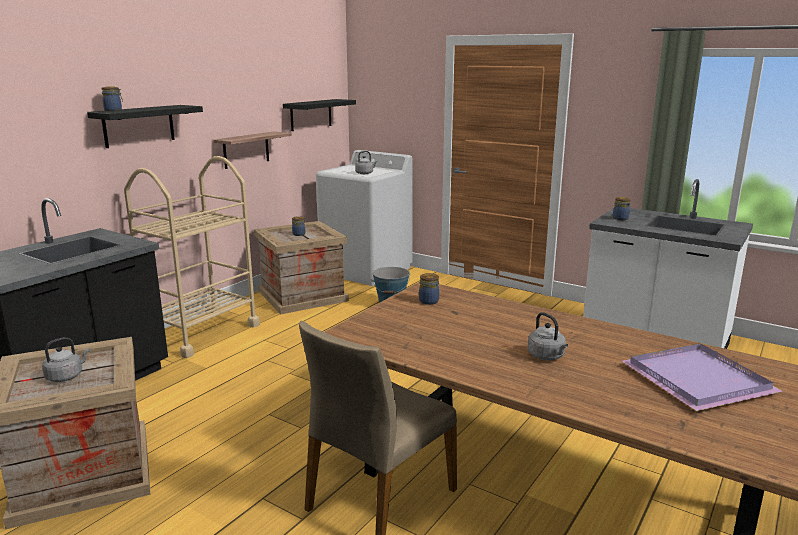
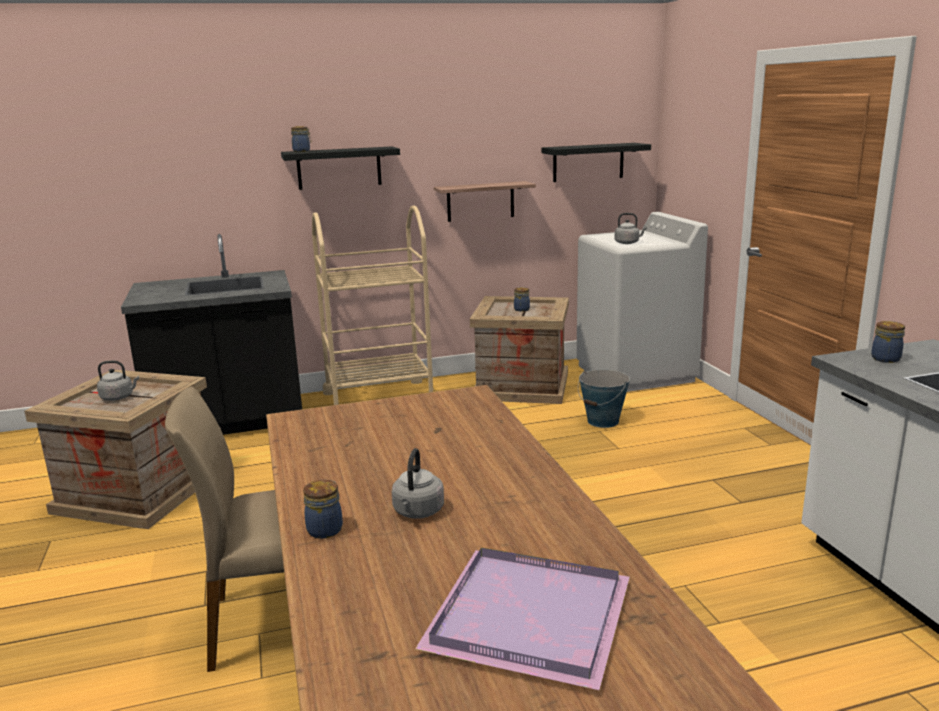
camera: 40 degrees right, 0 degrees up
jar [419,273,439,305] -> jar moved to [303,480,343,539]

